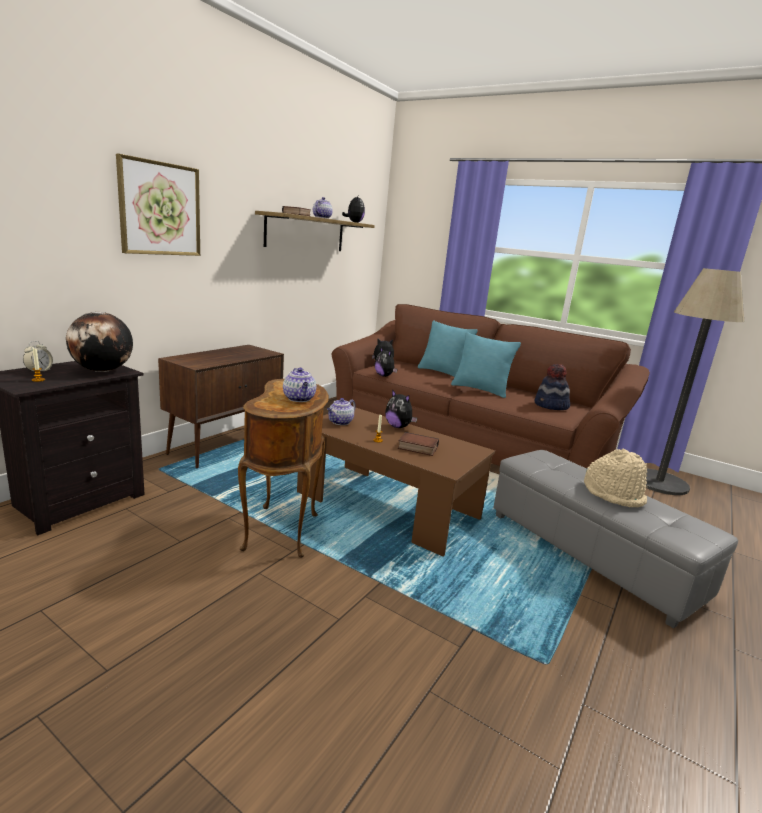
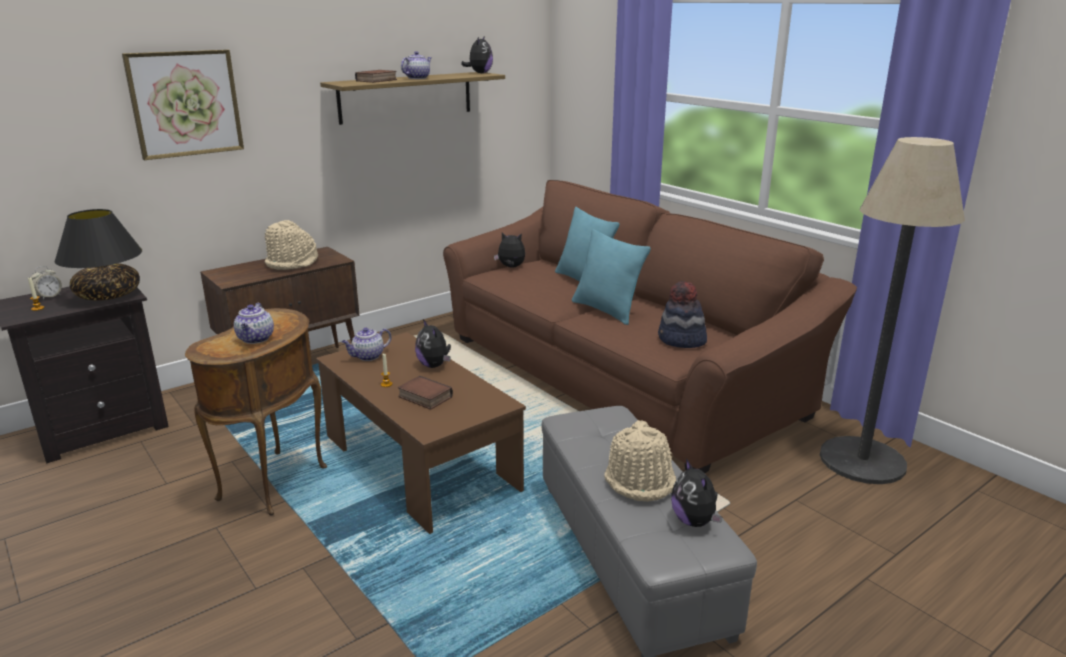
camera: 20 degrees right, 5 degrees up
globe [66,312,133,372] -> black table lamp [55,209,142,301]
plush toy [375,348,398,377] -> plush toy moved to [671,458,722,527]
none -> beige hat [265,220,318,270]

